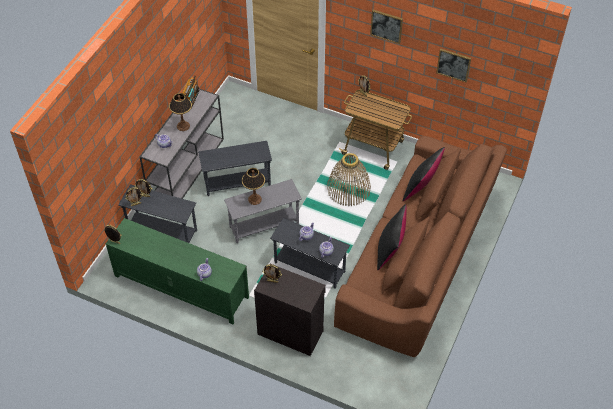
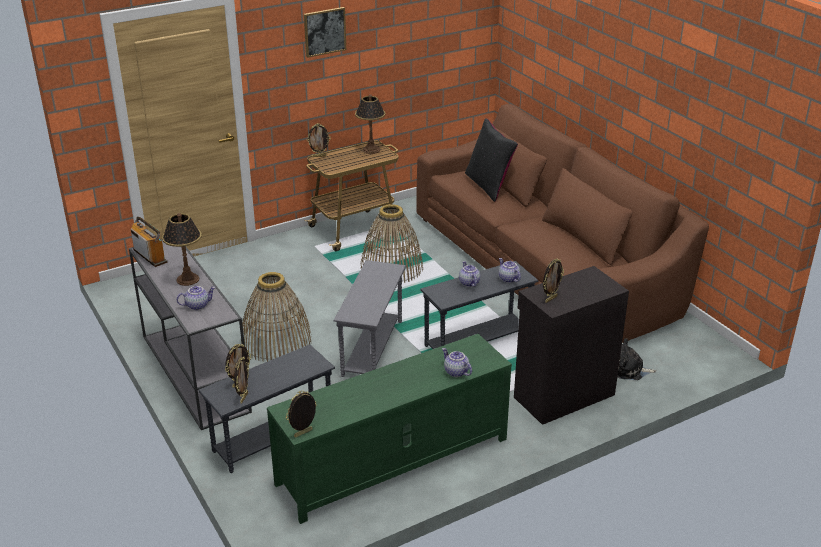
camera: 55 degrees left, 20 degrees down
grey side table [198,141,272,196] -> basket [241,272,312,362]
table lamp [242,168,265,205] -> table lamp moved to [355,94,386,154]
black pillow [377,204,407,270] -> none
picture [436,49,471,82] -> none
none -> plush toy [617,338,656,380]

